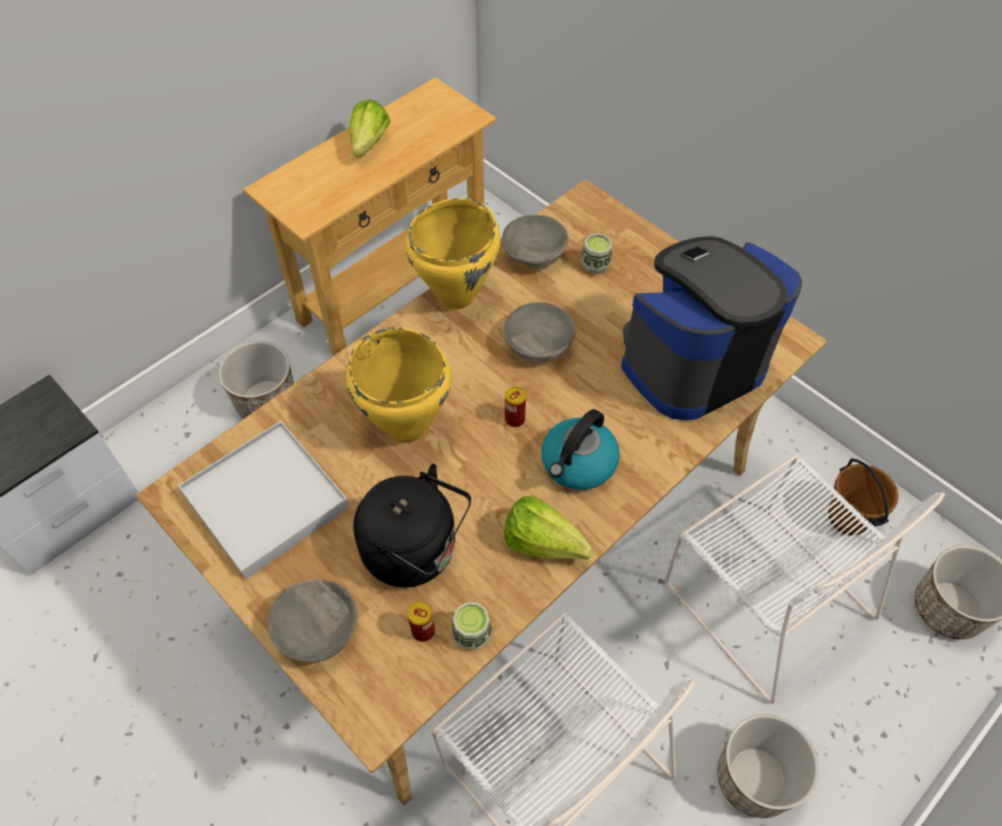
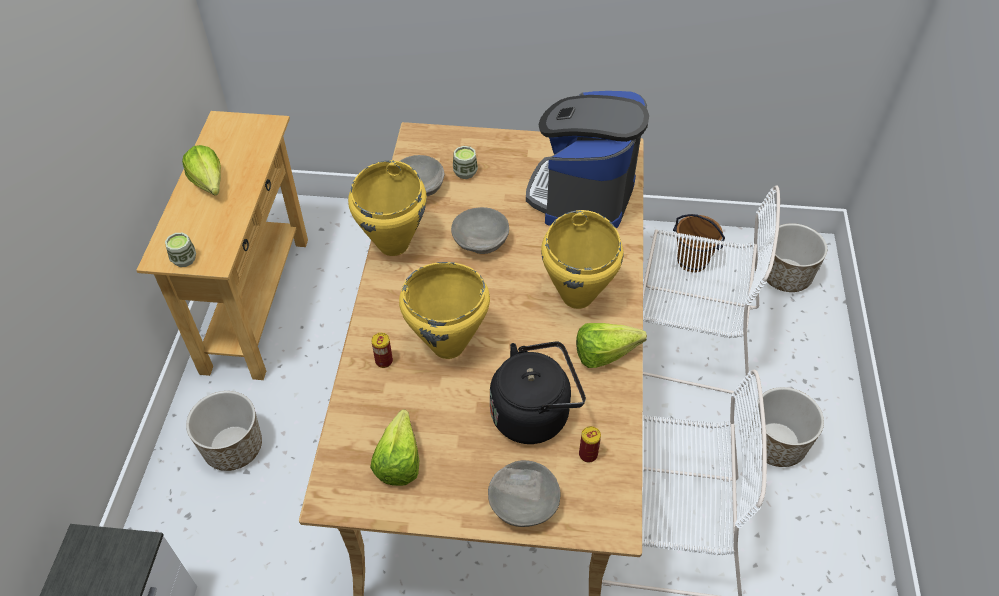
camera: 40 degrees left, 5 degrees down
white tray [178,421,349,579] -> lettuce [370,409,419,486]
cup [451,602,493,649] -> cup moved to [165,233,196,267]
can [505,387,526,427] -> can moved to [371,333,393,368]
kettle [541,409,620,490] -> yellow cooking pot [541,210,624,309]

